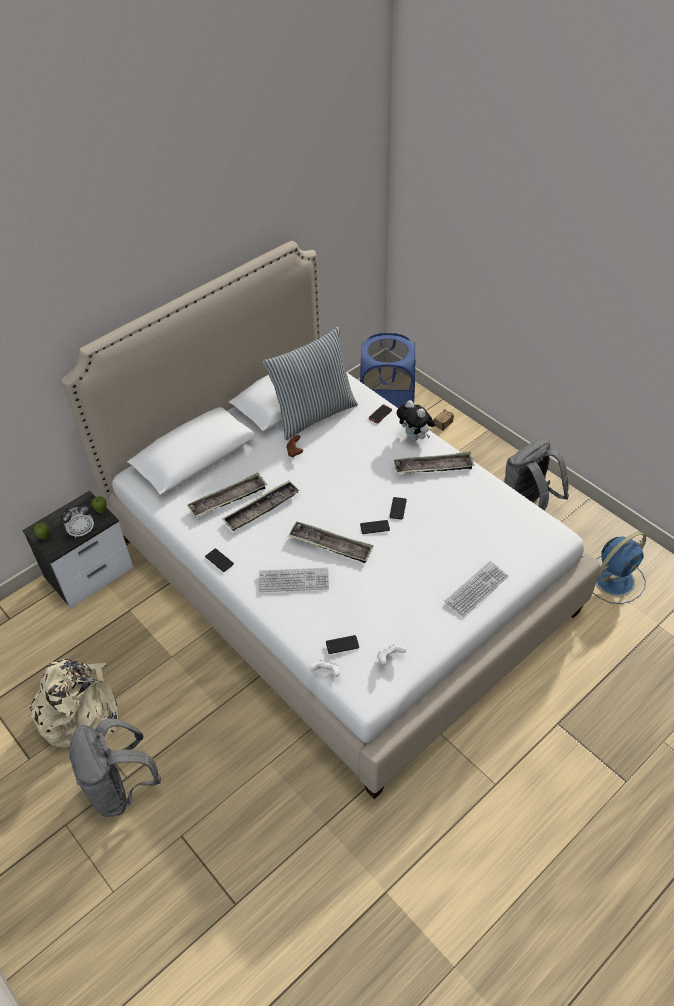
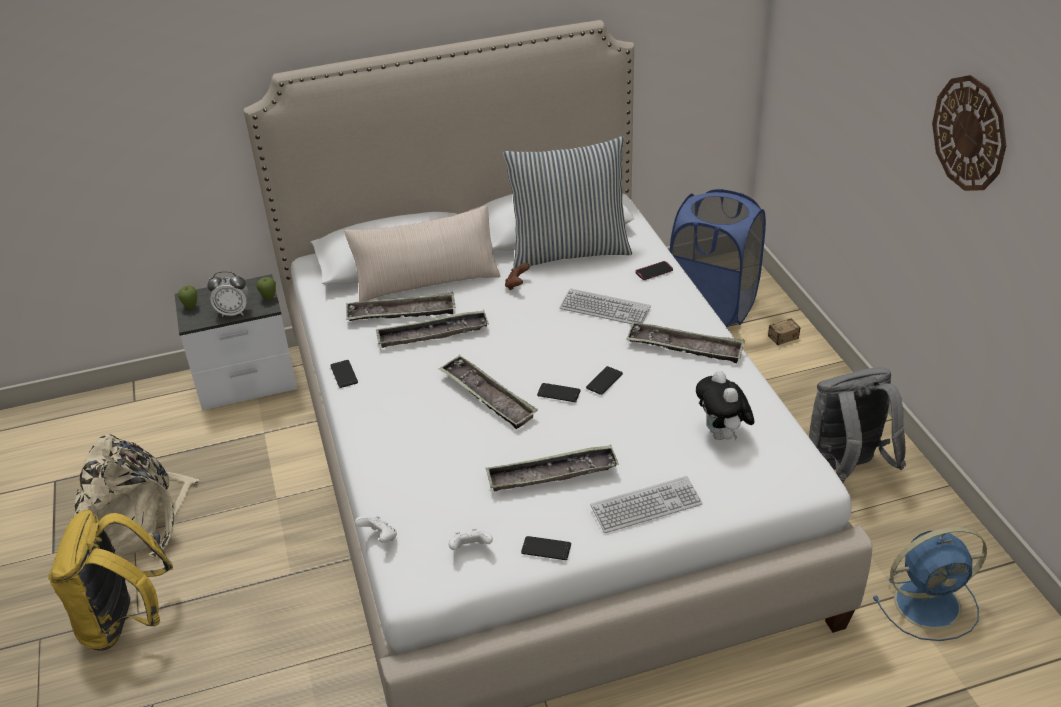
camera: 25 degrees right, 10 degrees down
grey backpack [70,718,161,817] -> yellow backpack [48,510,173,651]
keyboard [259,568,329,592] -> keyboard moved to [559,288,651,324]
phone [326,635,359,654] -> phone moved to [521,536,571,560]
plush toy [397,400,435,441] -> plush toy moved to [696,371,754,441]
none -> beige pillow [344,205,501,302]
none -> tray [486,444,619,491]
none -> wall clock [932,75,1006,191]

